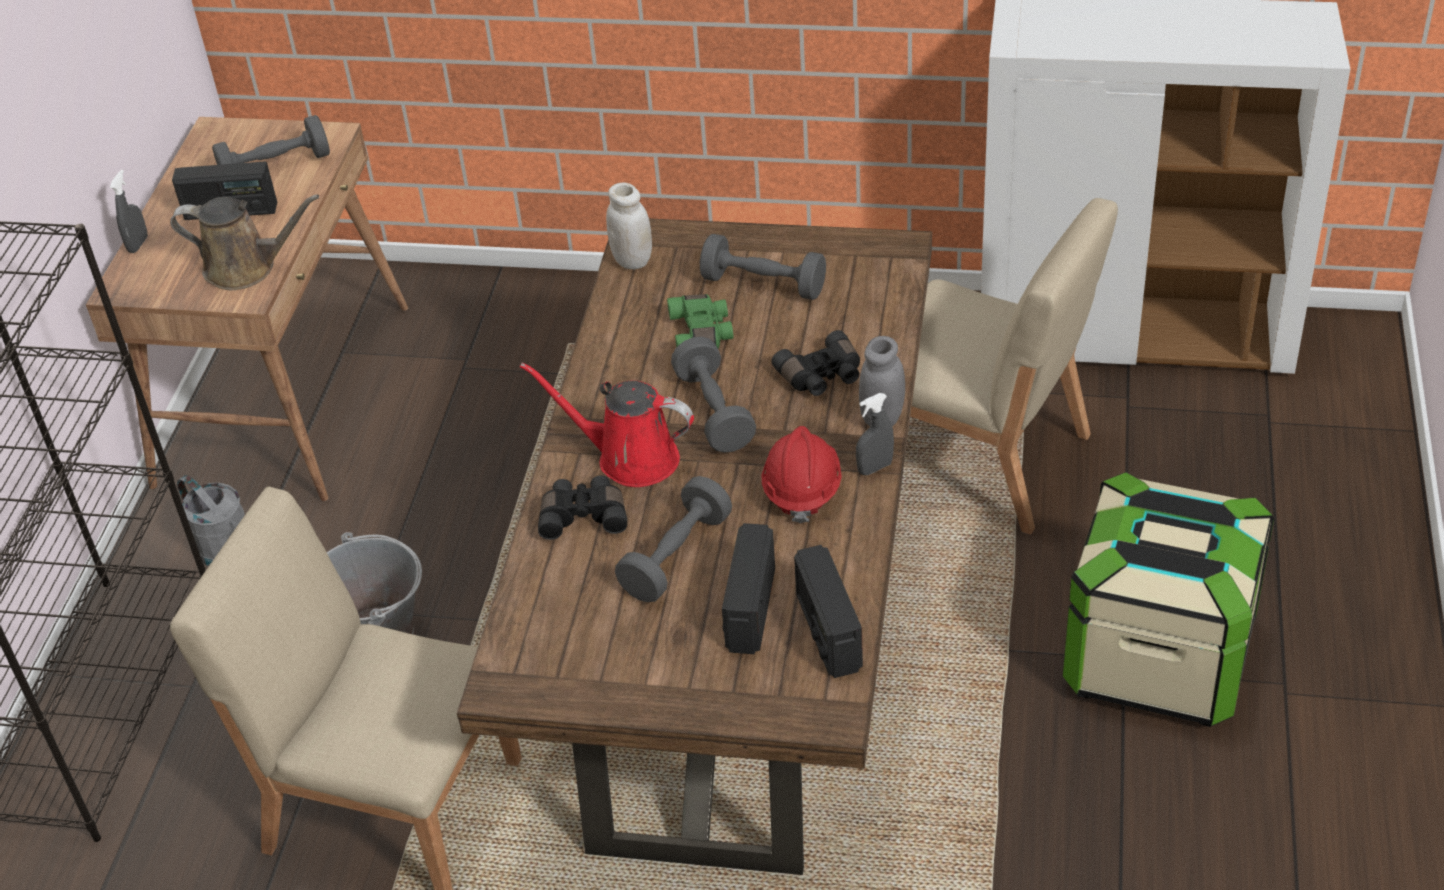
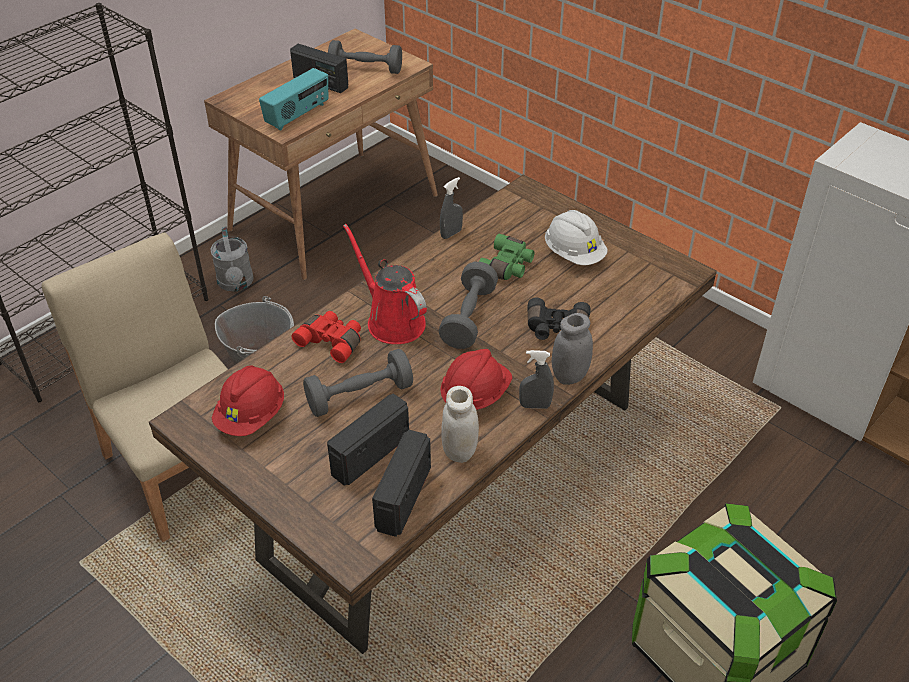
camera: 30 degrees right, 0 degrees up
grey spray bottle [110,170,148,253] -> grey spray bottle moved to [440,177,463,239]
brown watering can [170,195,319,290] -> radio [259,68,328,131]
black binoculars [538,475,627,540] -> red binoculars [291,311,361,363]
white jar [606,183,652,269] -> white jar moved to [441,386,479,463]
grey dumbbell [700,234,826,300] -> white hard hat [545,210,608,265]
beige chair [910,198,1118,534] -> none
none -> red hard hat [212,366,284,436]

